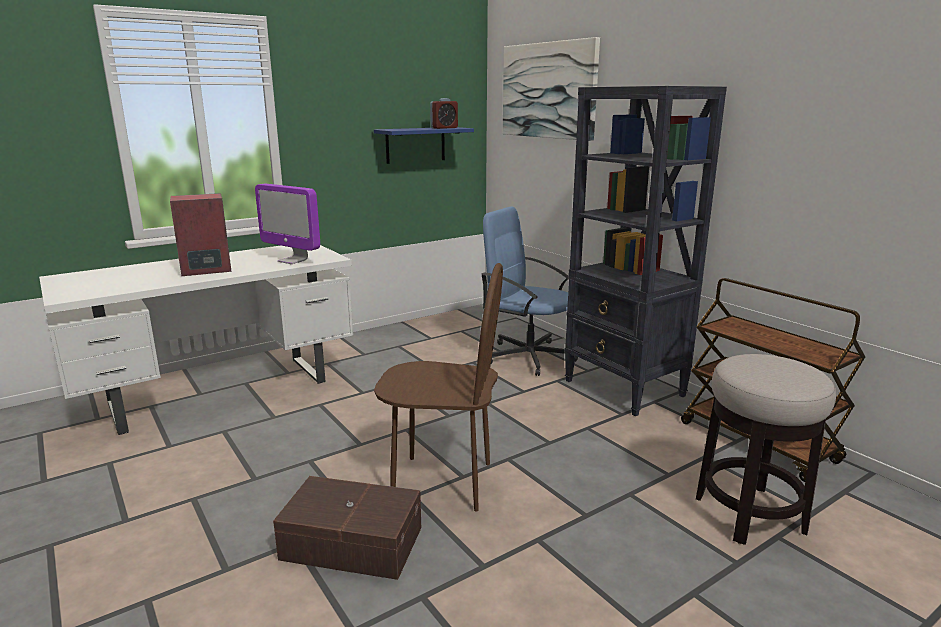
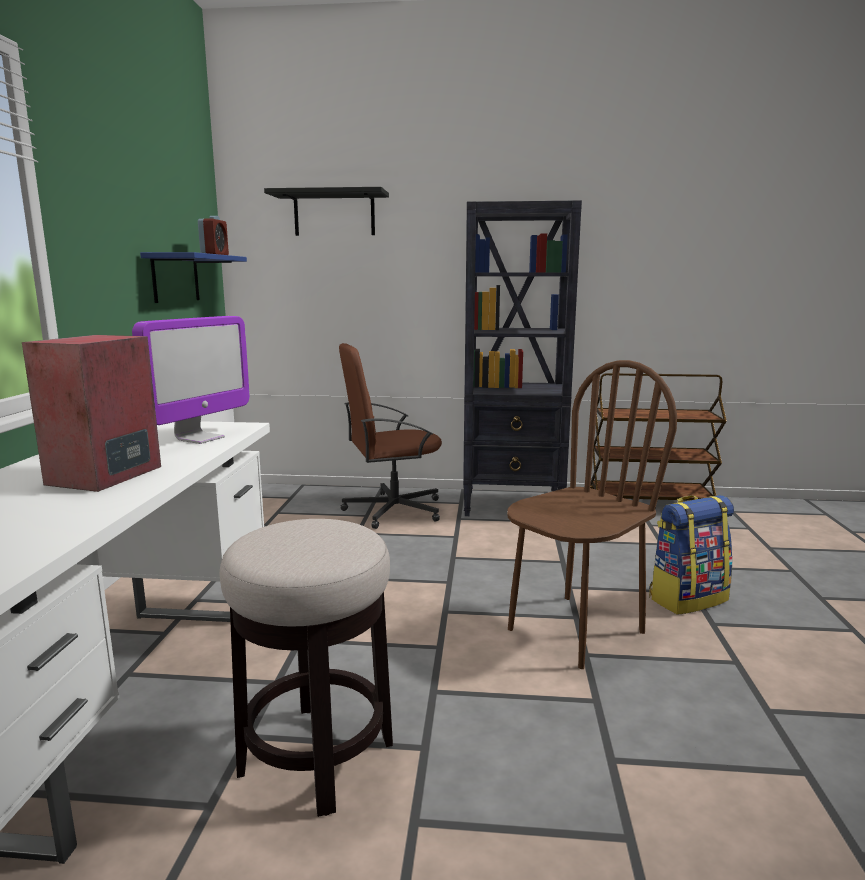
camera: 50 degrees left, 5 degrees down
monitor [255,184,320,264] -> monitor turned 45 degrees counterclockwise [132,316,250,444]
brown storage box [273,476,421,580] -> none
blue office chair [481,206,578,376] -> brown office chair [339,343,442,529]
picture [503,37,600,141] -> black shelf [264,187,389,236]
stool [696,354,836,545] -> stool moved to [220,519,393,817]
none -> backpack [649,495,734,615]

